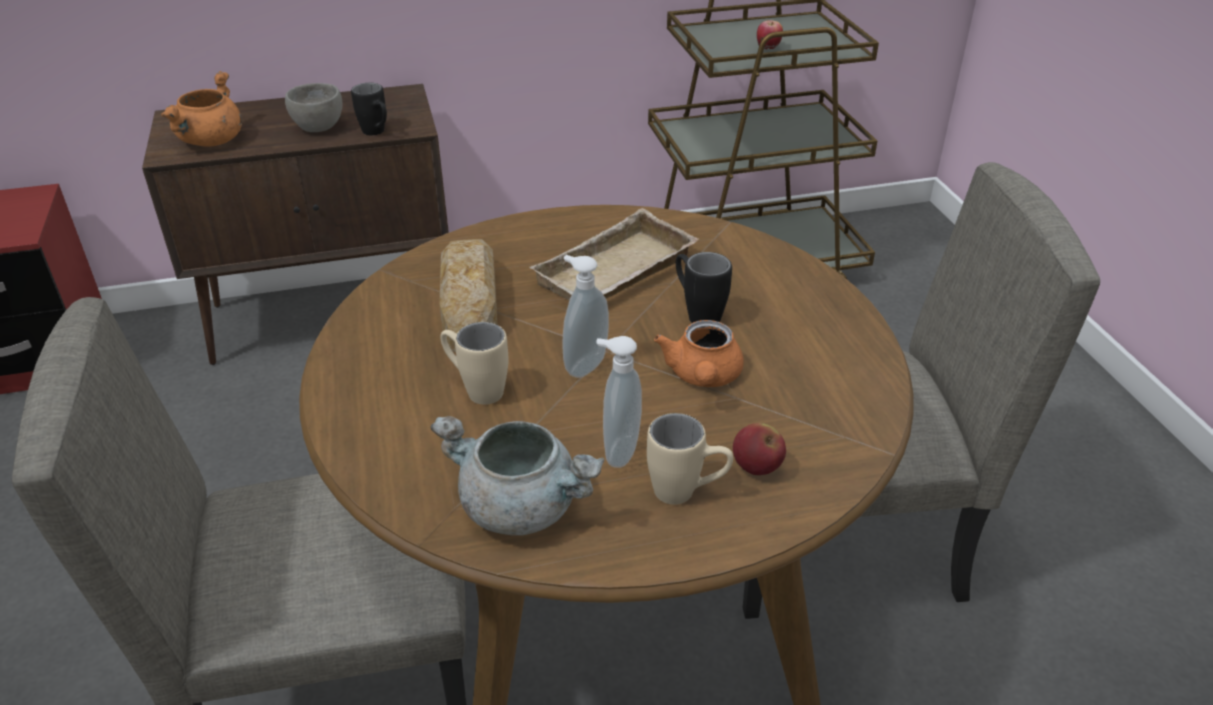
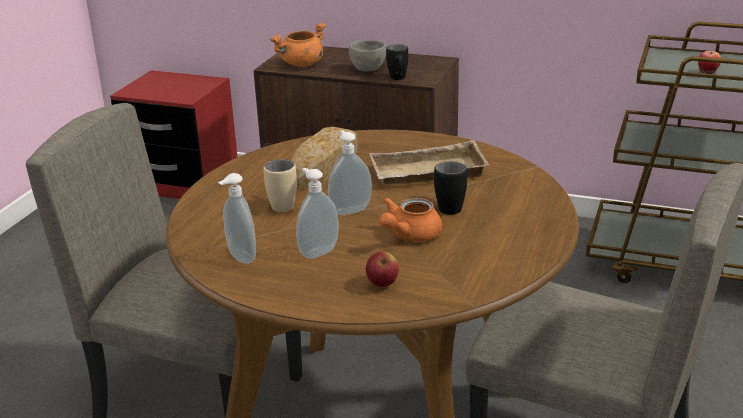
camera: 35 degrees right, 10 degrees down
grey cooking pot [430,416,604,536] -> soap dispenser [218,173,256,264]
beige mug [647,413,733,505] -> none

